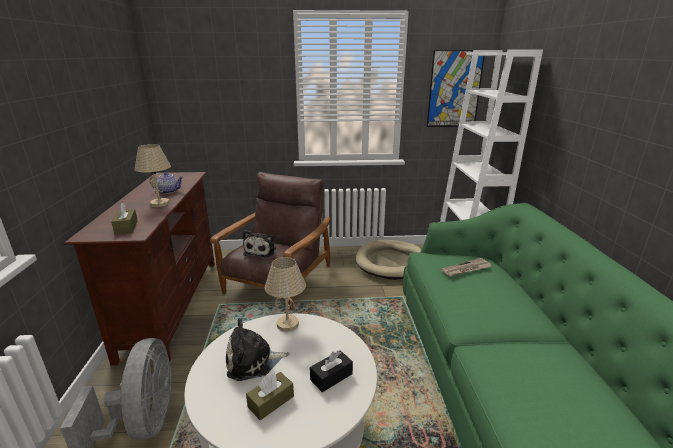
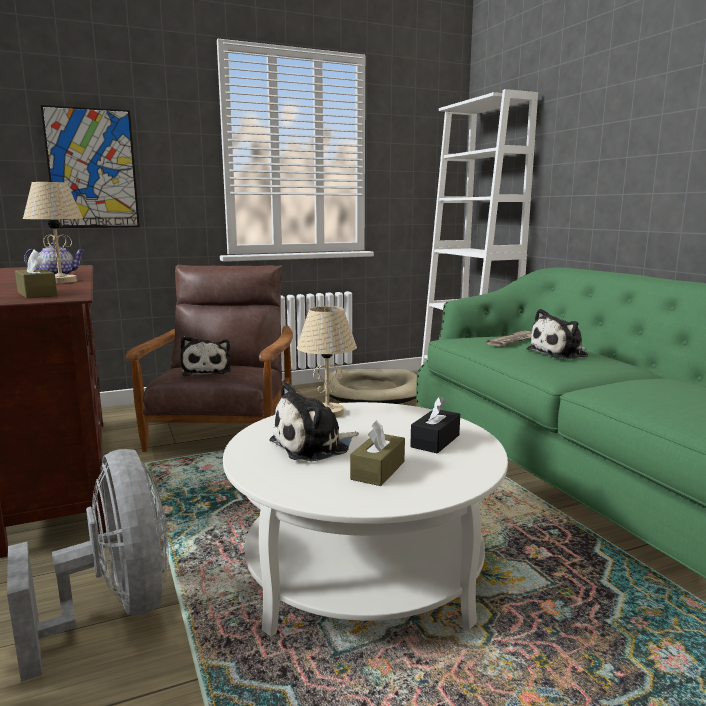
camera: 20 degrees left, 10 degrees down
picture [426,50,485,127] -> picture moved to [40,105,140,228]
none -> plush toy [526,309,588,359]

